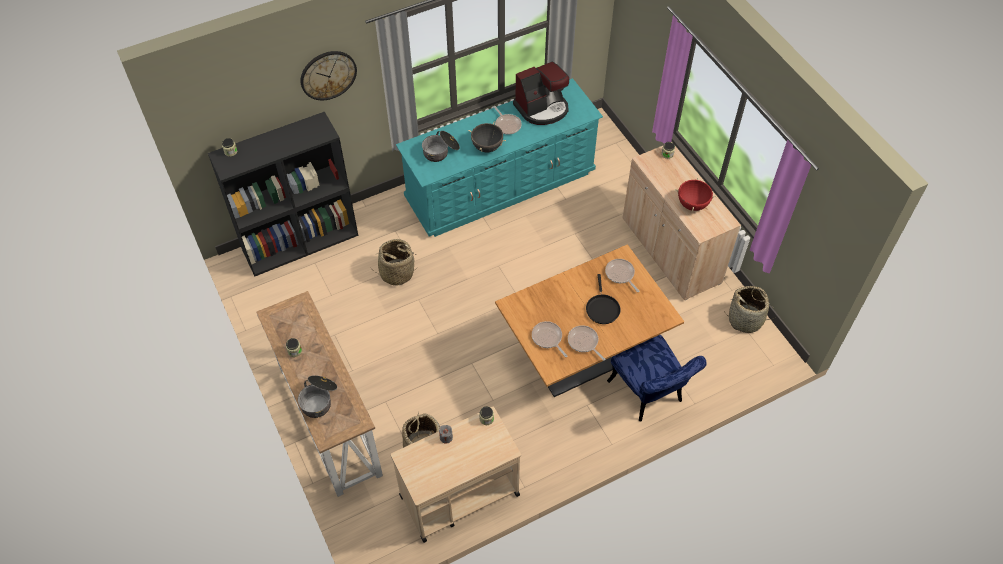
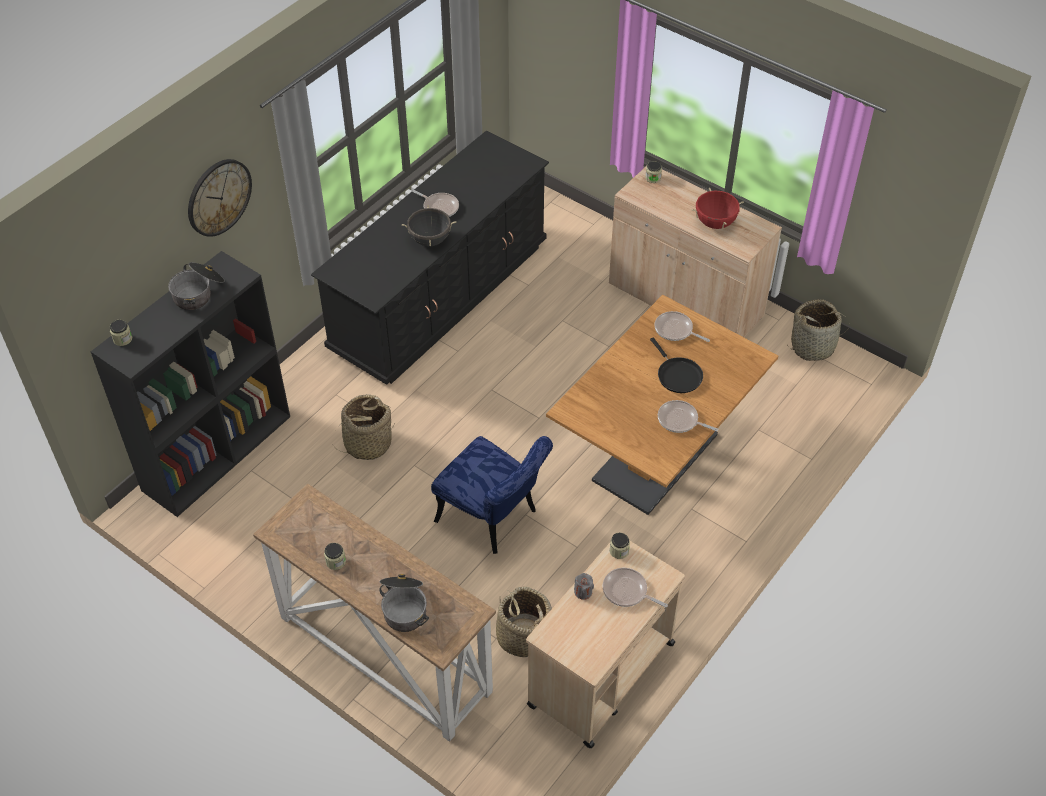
camera: 25 degrees left, 5 degrees down
turquoise dresser [396,78,603,237] -> black dresser [311,131,549,385]
cooking pot [422,131,460,162] -> cooking pot moved to [168,262,225,310]
coffee machine [513,61,569,125] -> none
frying pan [532,321,567,357] -> frying pan moved to [603,568,668,608]
blue chair [607,335,707,422] -> blue chair moved to [431,436,553,554]

